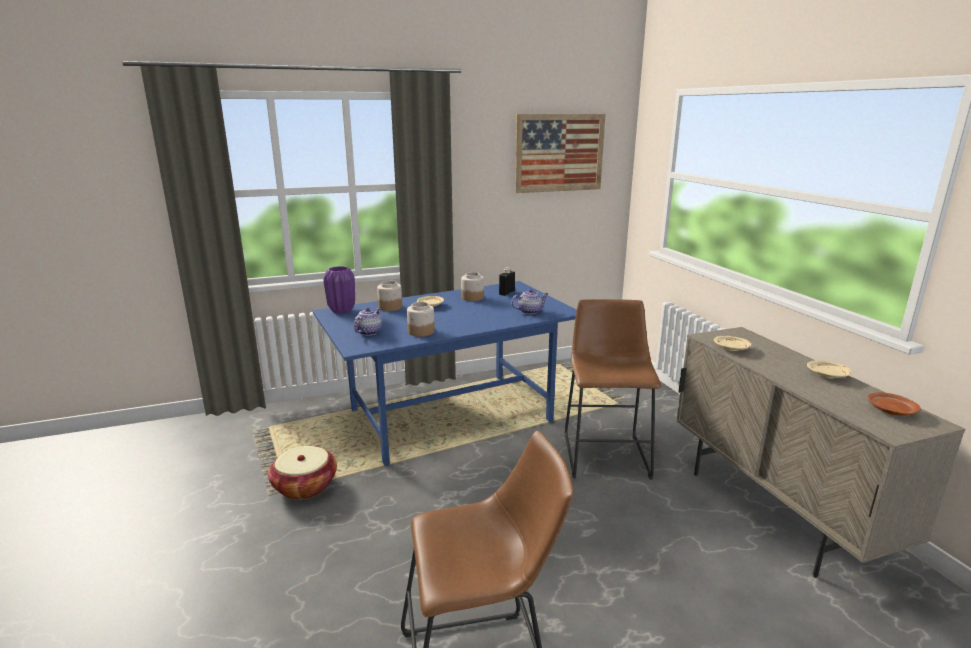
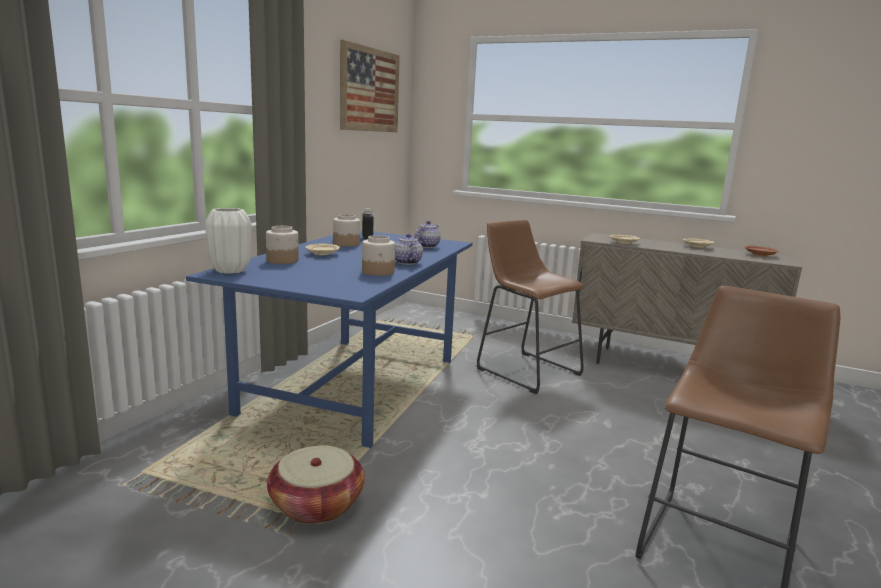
camera: 45 degrees left, 5 degrees down
purple vase [323,266,355,314] -> white vase [205,208,252,274]
teapot [353,308,382,336] -> teapot moved to [395,234,423,265]

